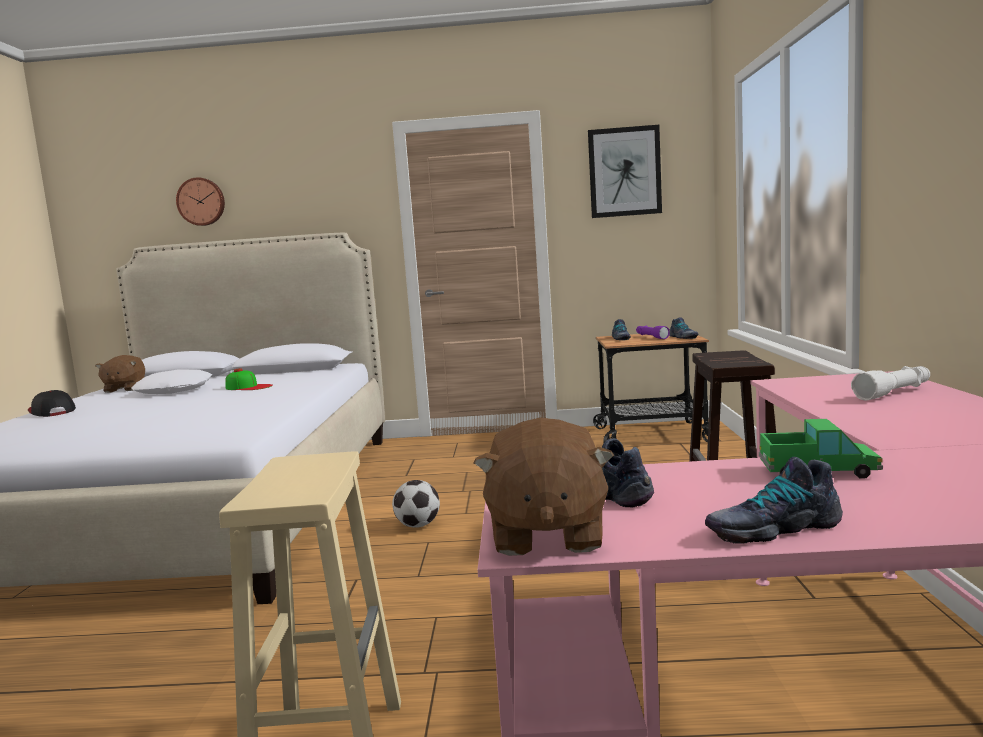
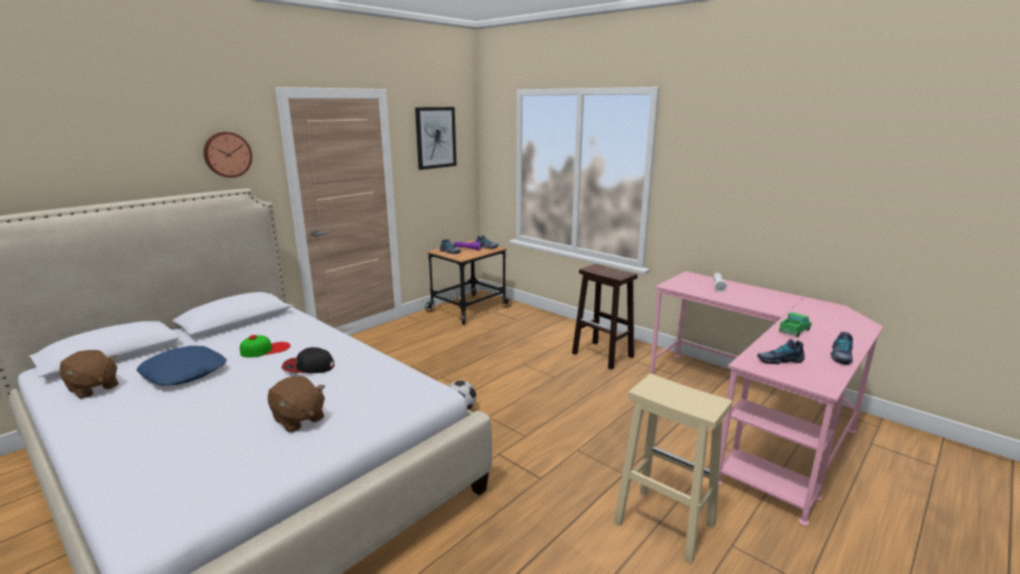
camera: 50 degrees left, 10 degrees up
cap [28,390,76,417] -> cap moved to [282,347,334,373]
white pillow [131,369,212,394] -> blue pillow [136,346,227,386]
wall clock [176,177,225,226] -> wall clock moved to [203,132,252,178]
brown plush toy [473,417,614,556] -> brown plush toy moved to [268,376,325,432]

